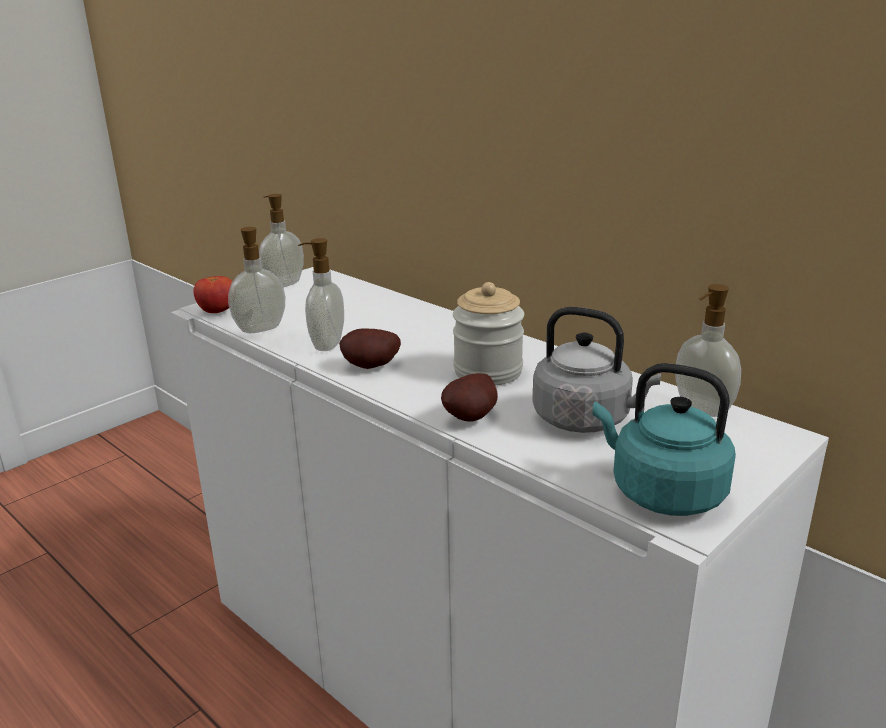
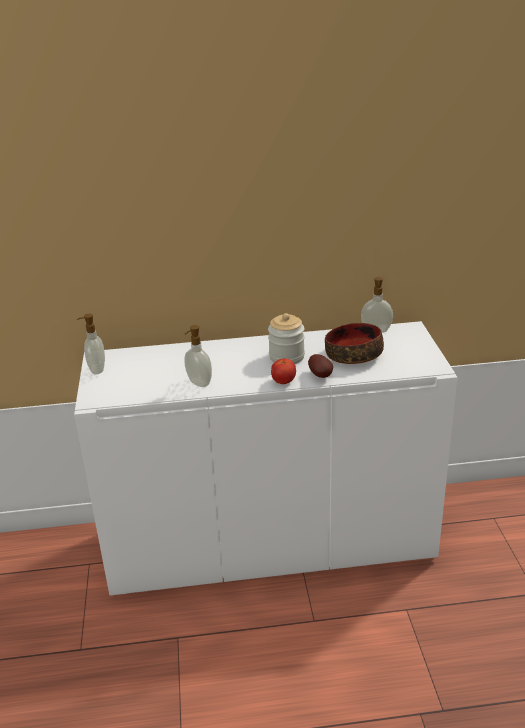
camera: 50 degrees left, 5 degrees up
tomato [193,276,233,313] -> tomato moved to [271,358,296,384]
soap dispenser [228,227,285,333] -> none
potato [339,328,401,369] -> none
grey kettle [532,307,661,433] -> bowl [325,323,384,364]
turquoise kettle [593,363,736,516] -> none

